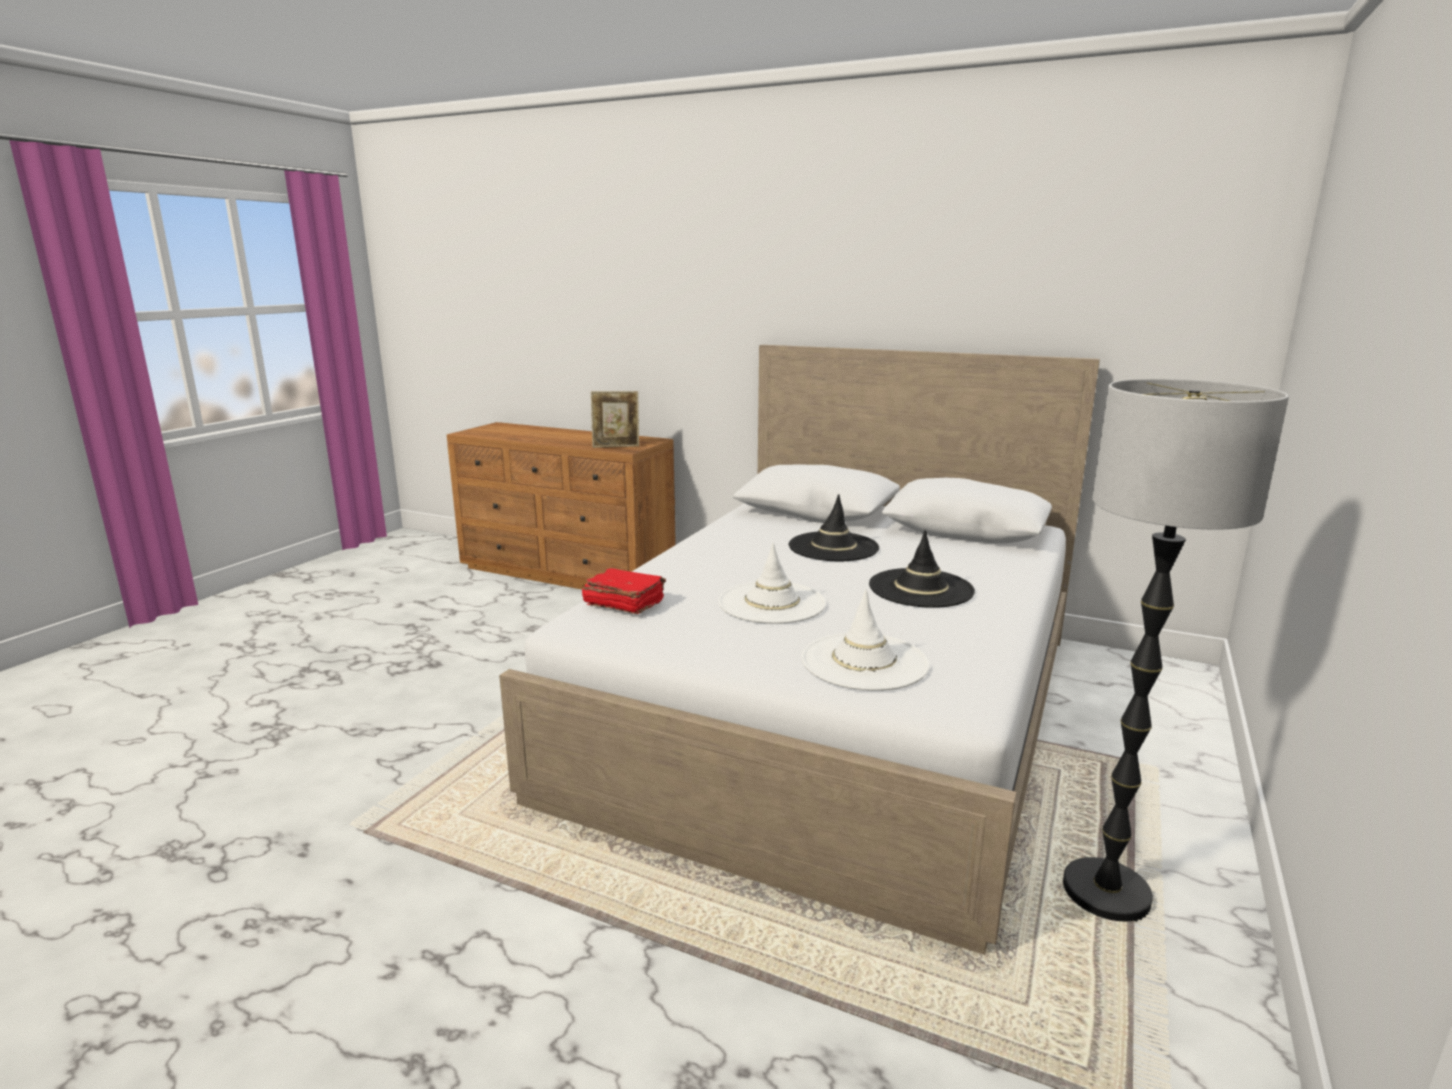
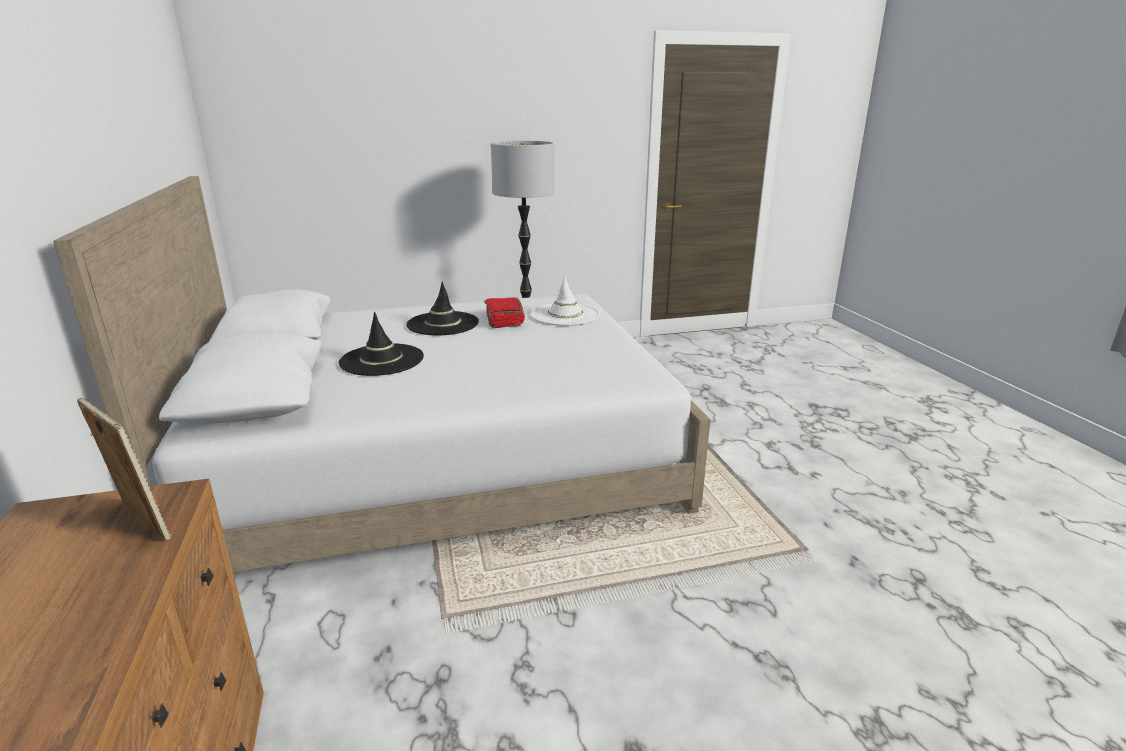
camera: 130 degrees left, 5 degrees up
red book [582,568,666,614] -> red book moved to [485,297,525,328]
white hat [718,542,826,624] -> none

